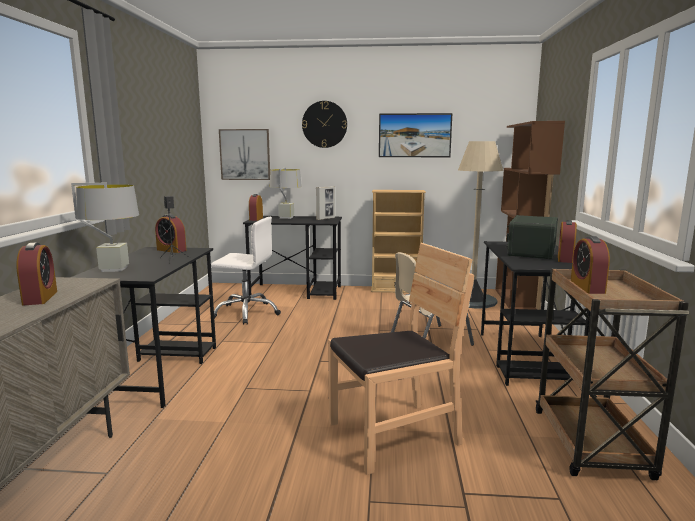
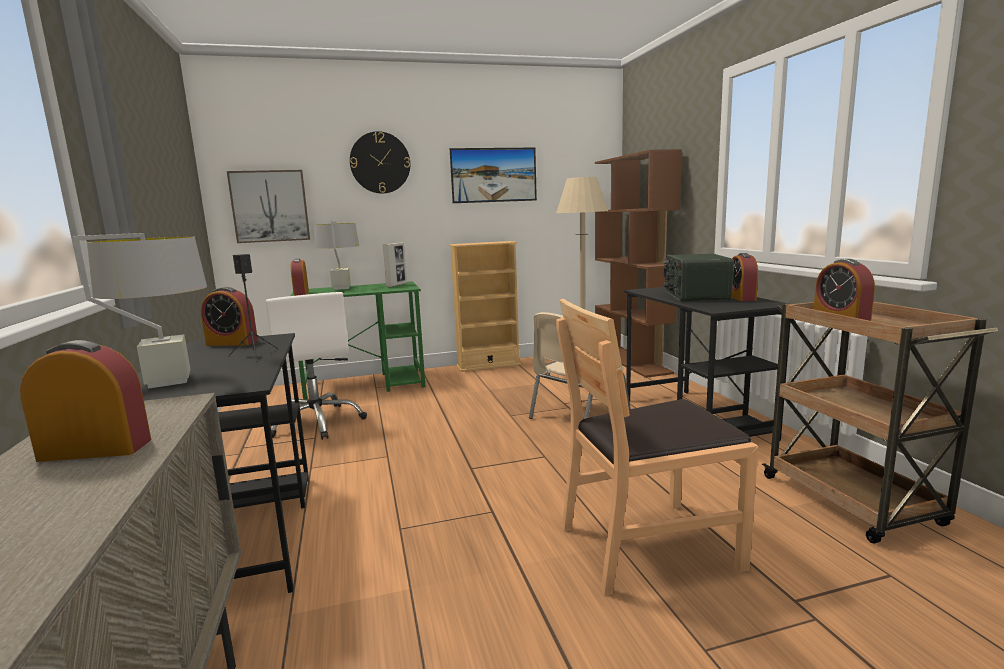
camera: 20 degrees left, 0 degrees up
alarm clock [16,243,57,306] -> alarm clock turned 60 degrees counterclockwise [20,340,151,462]
white office chair [211,217,281,325] -> white office chair turned 75 degrees clockwise [266,292,367,440]
black desk [243,216,342,300] -> green desk [291,281,426,400]
brown chair [328,243,474,475] -> brown chair turned 150 degrees counterclockwise [556,298,758,596]

